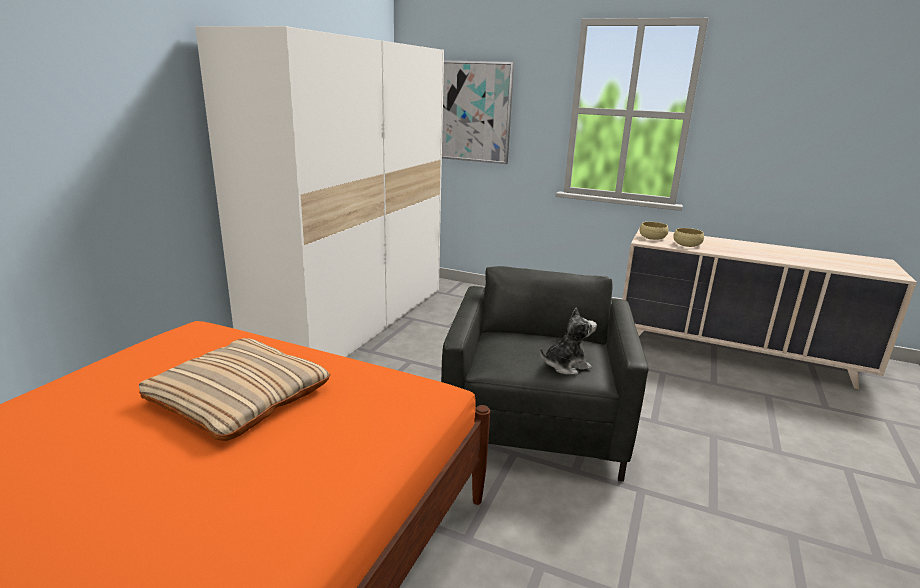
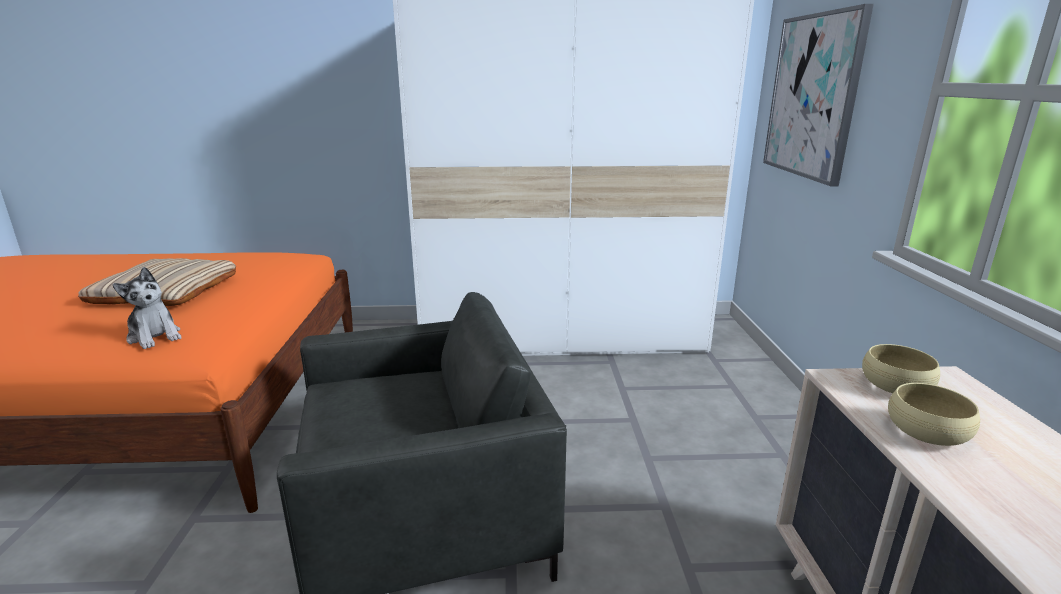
camera: 65 degrees right, 0 degrees up
plush toy [540,307,597,375] -> plush toy moved to [112,267,182,349]

